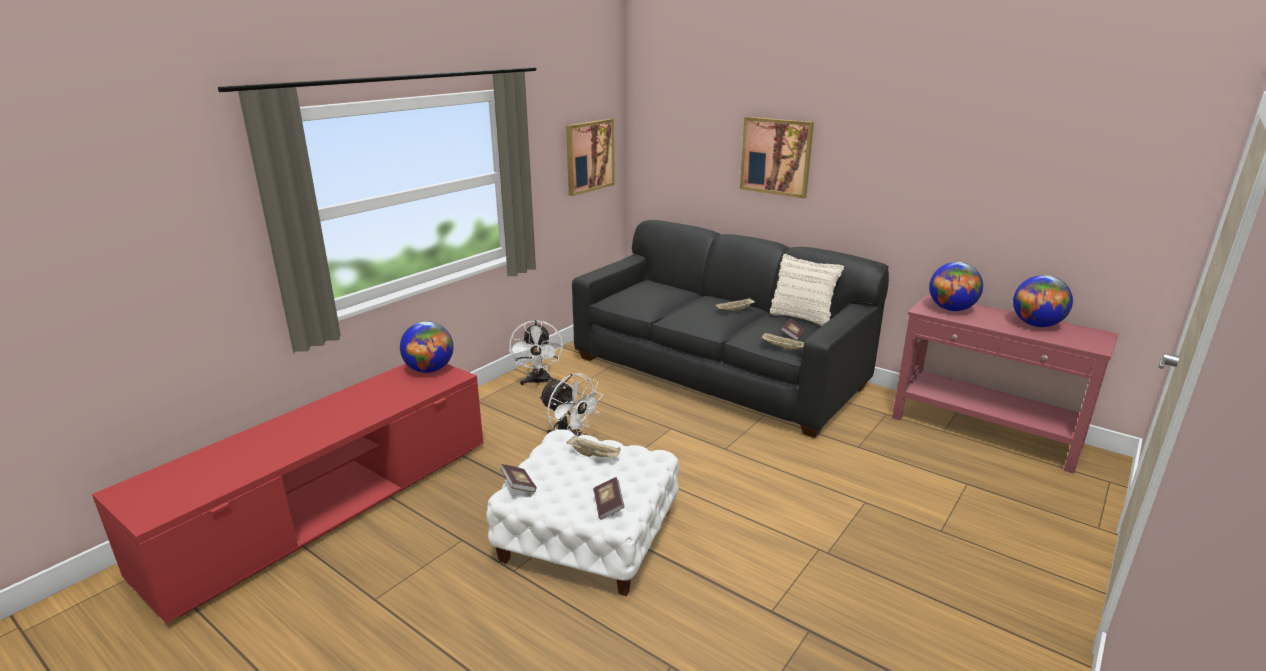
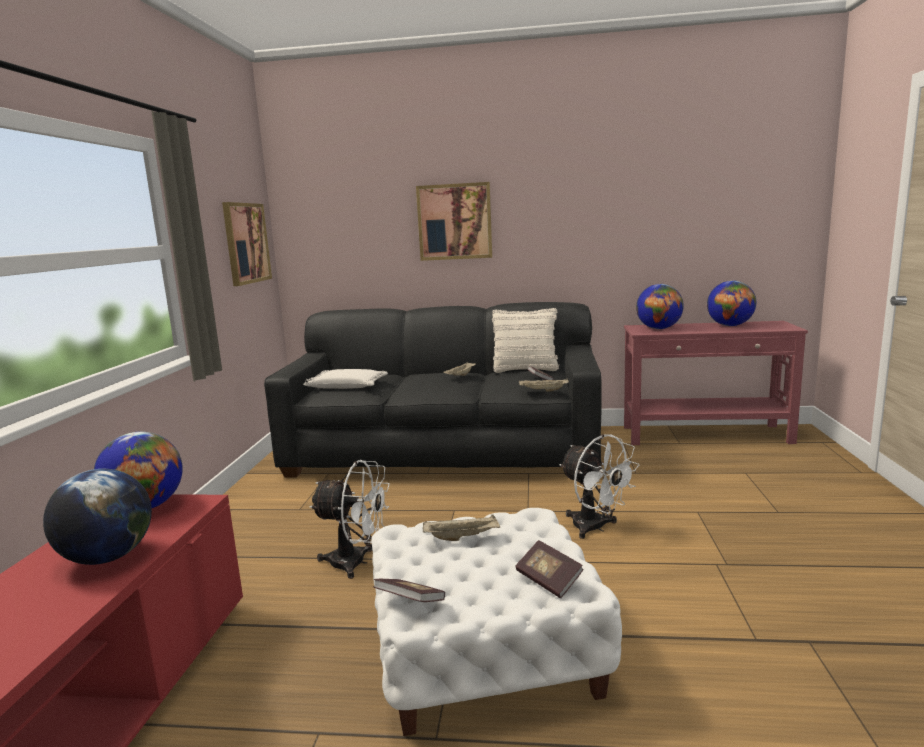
camera: 30 degrees left, 10 degrees down
white fan [509,320,563,385] -> white fan moved to [560,434,640,539]
none -> globe [43,469,152,565]
none -> white pillow [303,369,388,389]

